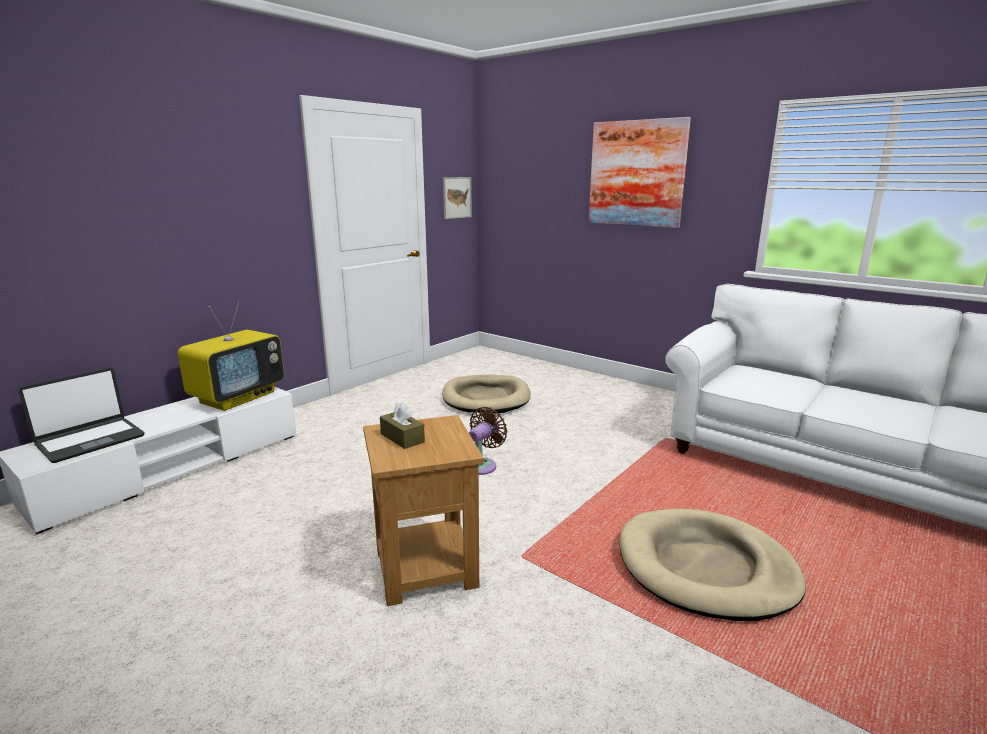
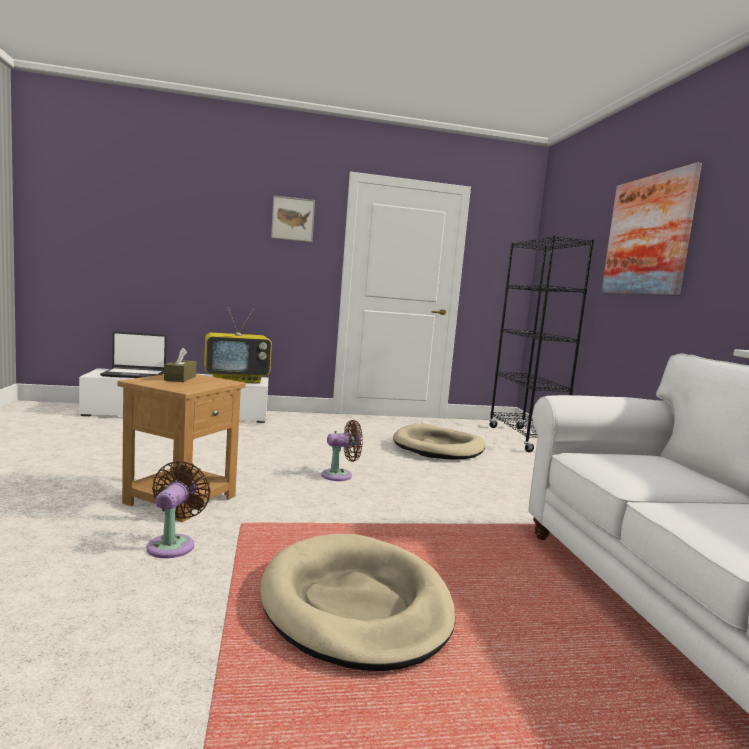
camera: 40 degrees right, 10 degrees down
picture [443,177,472,219] -> picture moved to [271,195,315,242]
none -> brown fan [146,461,211,558]
none -> black bookcase [489,235,594,452]

